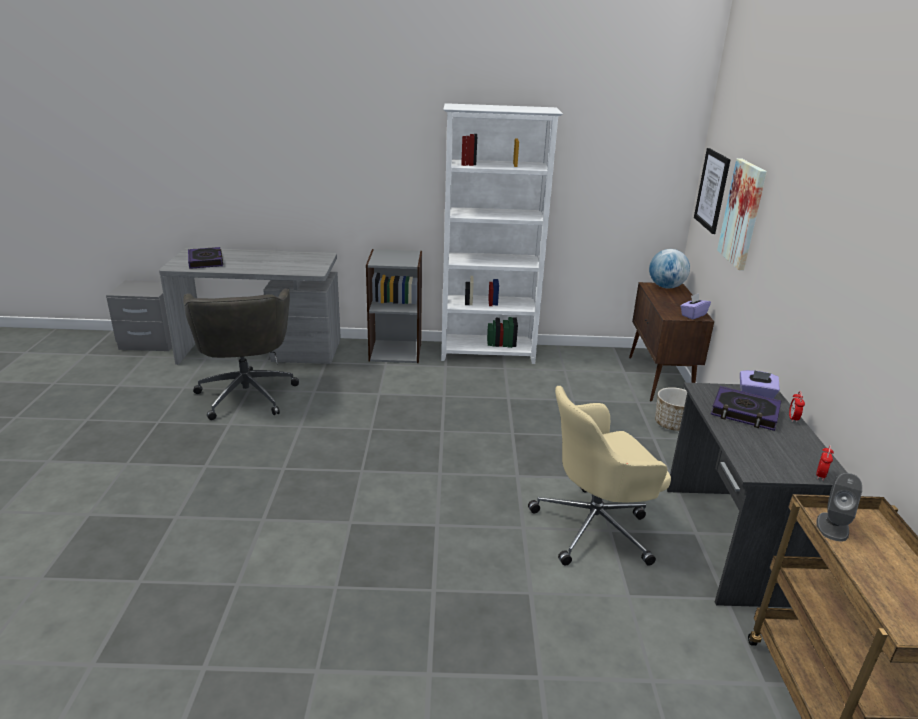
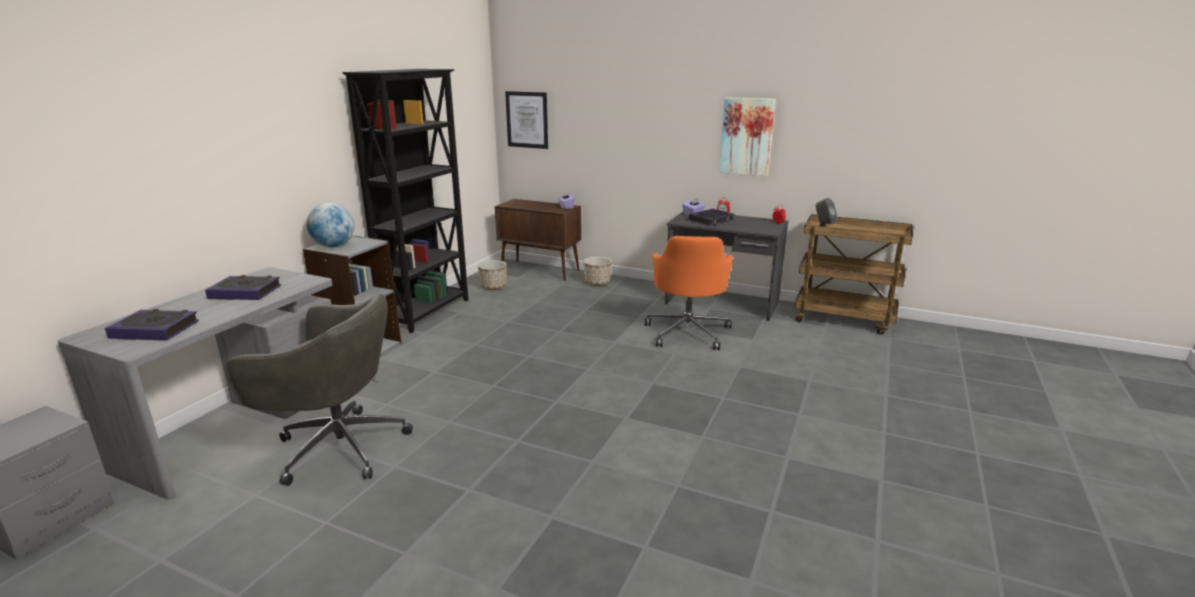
camera: 65 degrees left, 5 degrees down
white bookcase [441,103,563,364] -> black bookcase [342,69,468,333]
beige office chair [528,386,671,566] -> orange office chair [645,236,733,350]
globe [649,249,690,288] -> globe moved to [307,203,355,247]
picture [717,158,767,270] -> picture moved to [720,97,776,176]
none -> book [205,275,281,300]
none -> planter [478,260,507,290]

